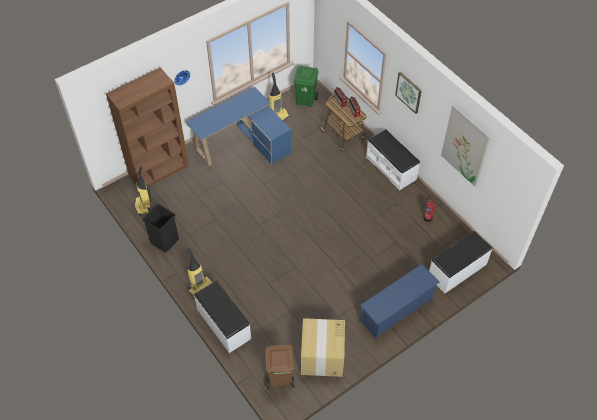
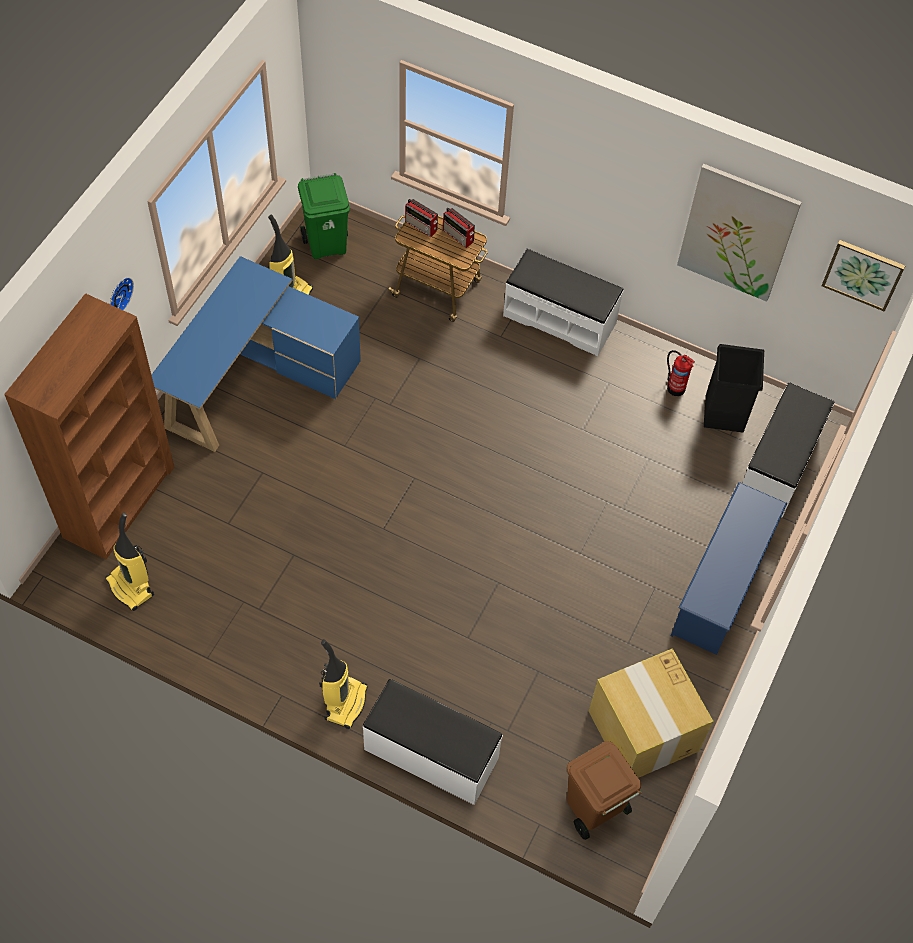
camera: 30 degrees left, 5 degrees up
black trash can [142,203,179,253] -> black trash can moved to [704,344,764,433]
picture [395,72,422,114] -> picture moved to [822,240,905,312]

